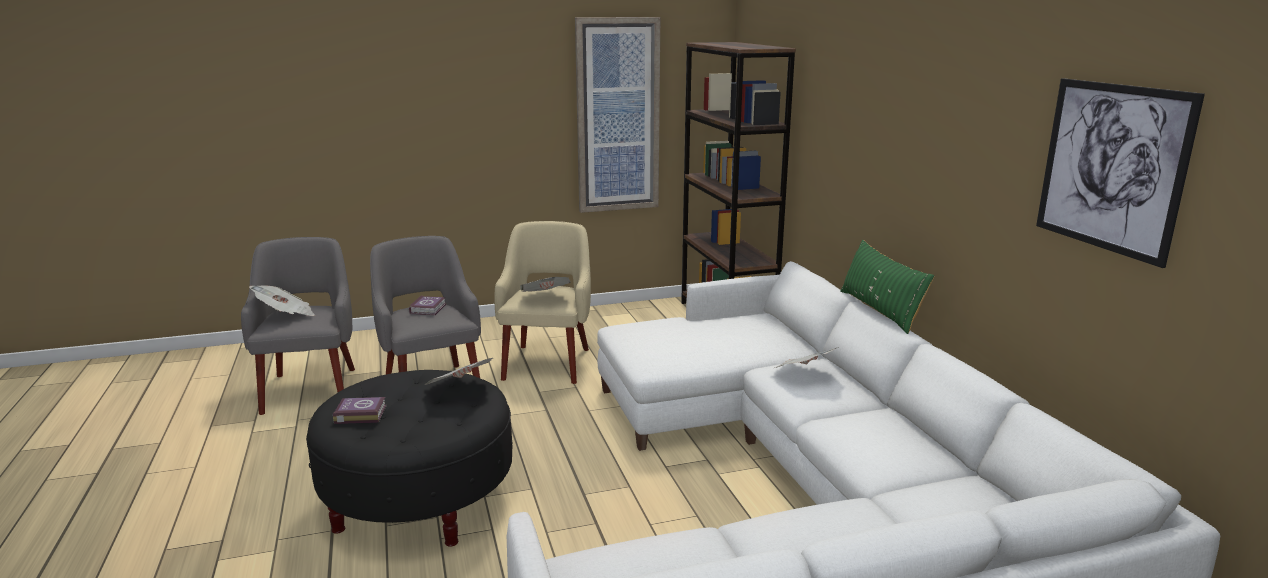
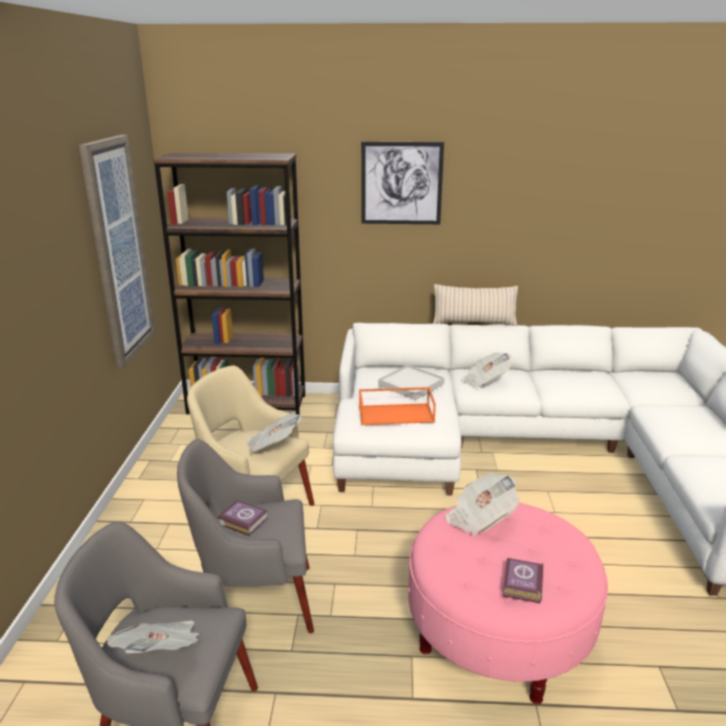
camera: 70 degrees left, 5 degrees up
black ottoman [306,370,512,547] -> pink ottoman [408,503,608,704]
green pillow [840,240,935,334] -> beige pillow [433,284,518,326]
picture [1036,78,1205,268] -> picture moved to [361,142,444,224]
none -> orange tray [359,387,436,425]
none -> white tray [378,365,444,400]

